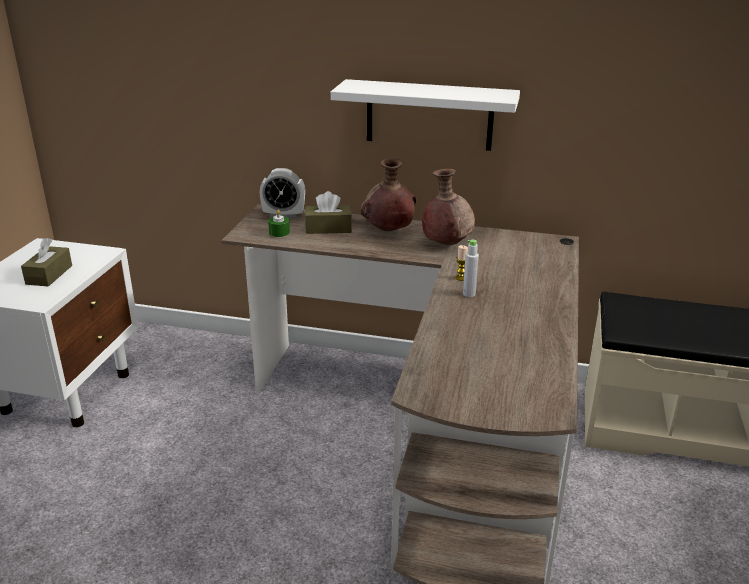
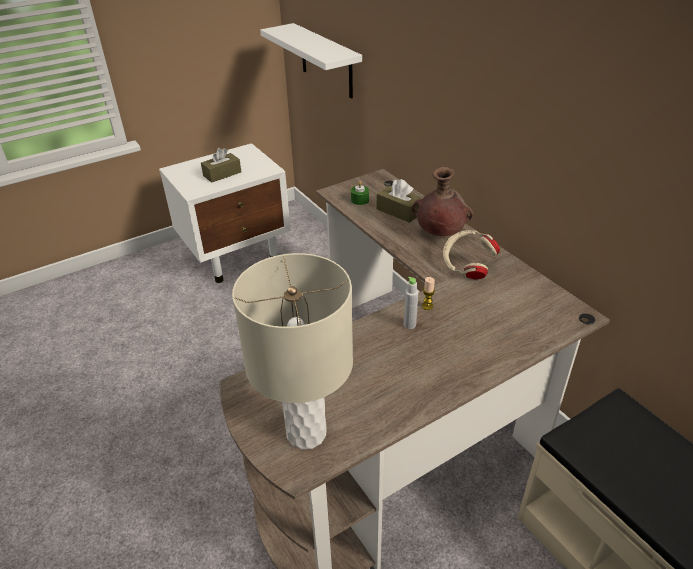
camera: 45 degrees right, 10 degrees up
alarm clock [260,168,305,218] -> none
white shelf [331,79,520,151] -> white shelf moved to [260,23,362,99]
brown vase [422,169,475,245] -> beige headphones [443,230,500,279]
none -> beige table lamp [232,253,353,450]

